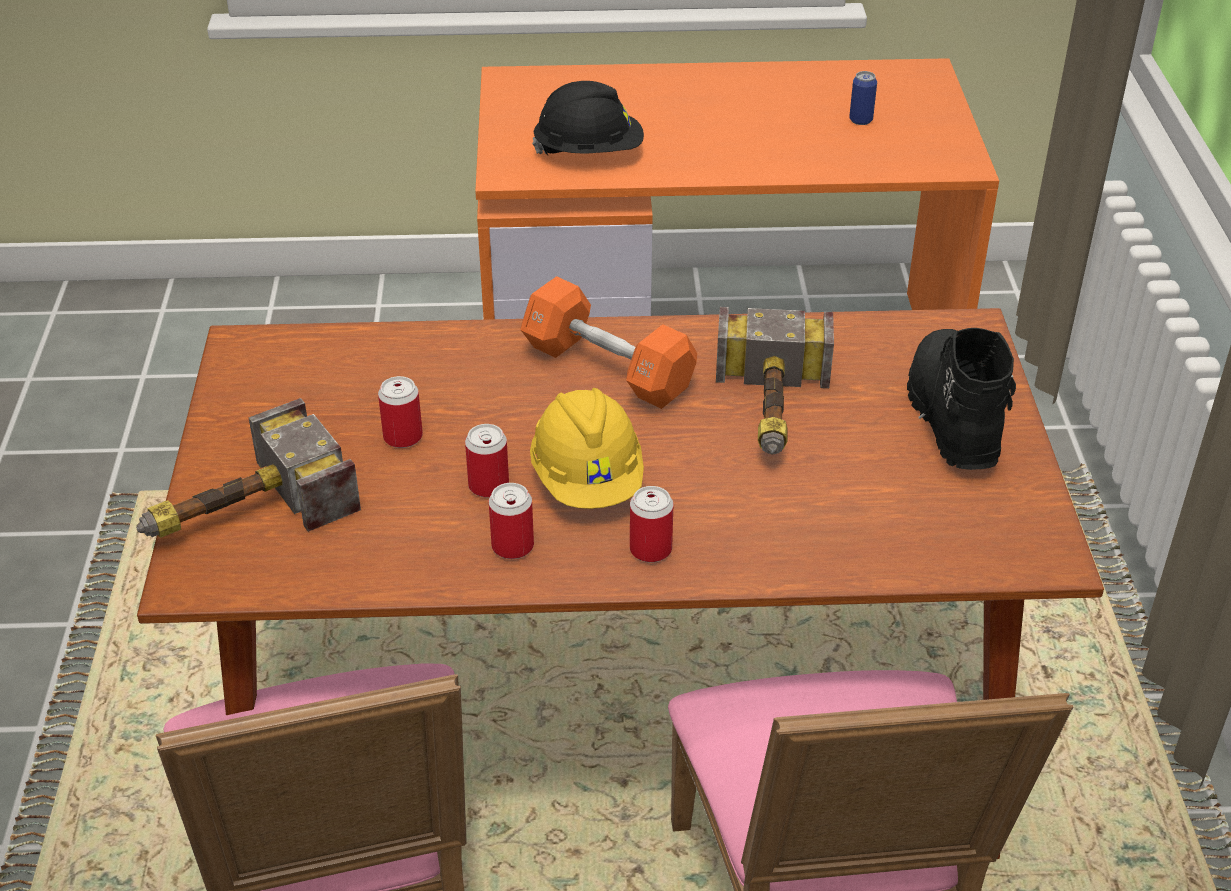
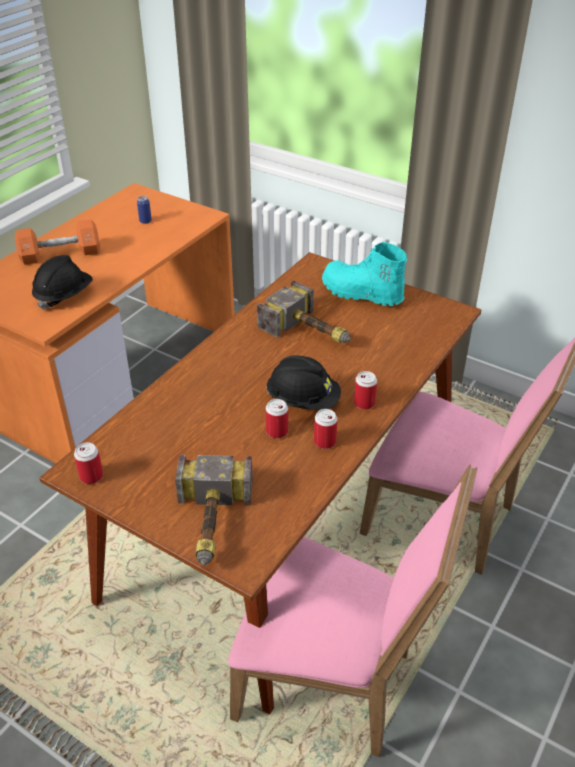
camera: 55 degrees left, 0 degrees up
can [378,376,423,448] -> can moved to [74,442,103,484]
orange dumbbell [521,276,697,409] -> orange dumbbell moved to [15,219,100,265]
yellow hard hat [530,388,644,509] -> black hard hat [266,355,341,410]
black boot [907,328,1016,470] -> turquoise boot [322,242,407,306]

